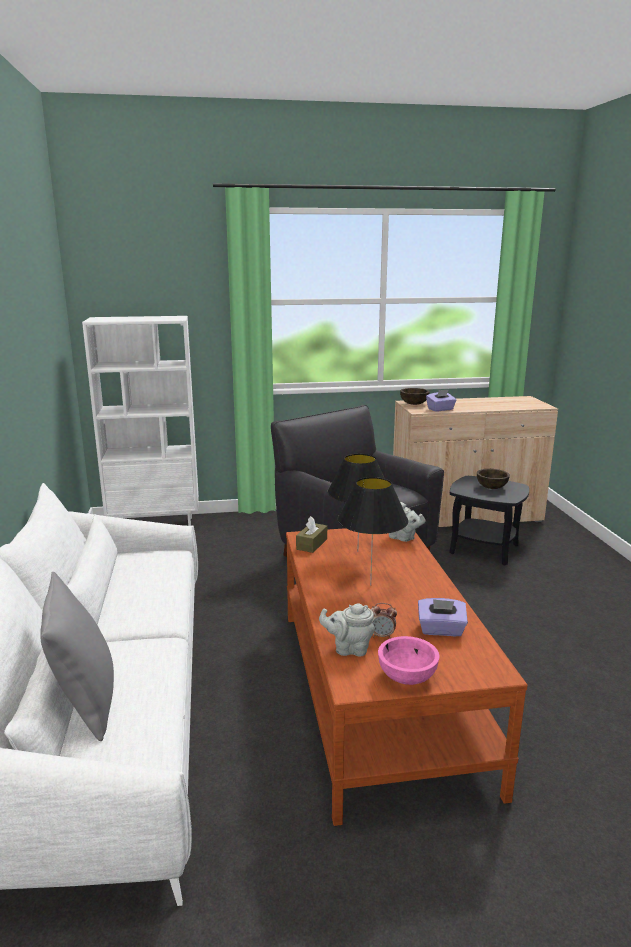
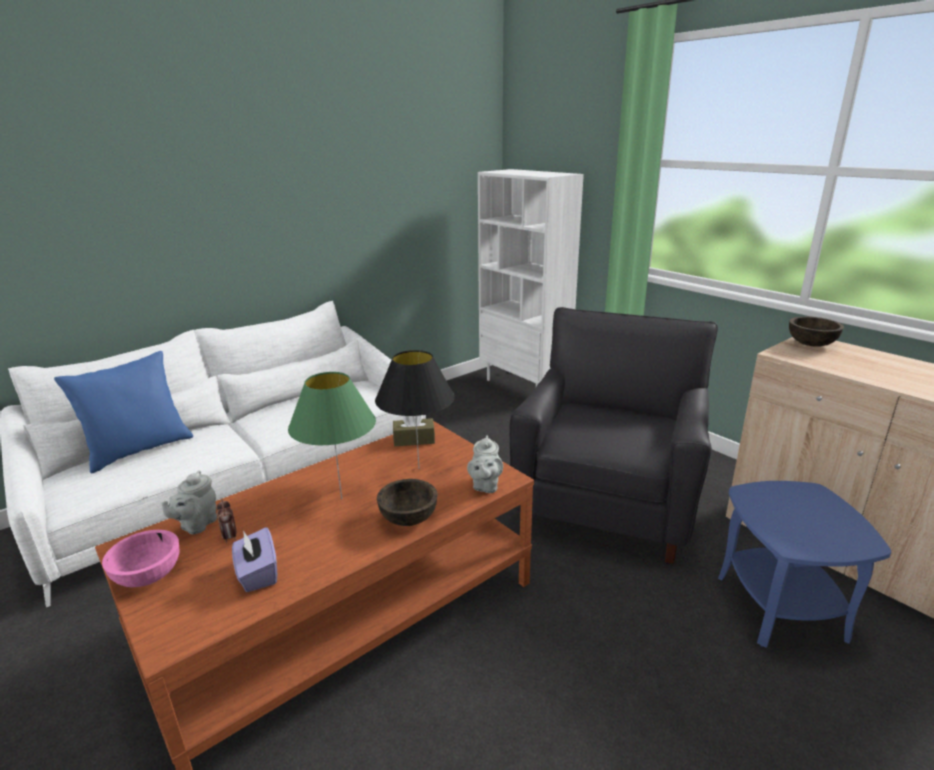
camera: 60 degrees right, 5 degrees up
grey pillow [40,572,114,741] -> blue pillow [54,351,193,473]
grey teapot [319,604,375,657] -> grey teapot turned 135 degrees counterclockwise [161,470,217,534]
black table lamp [337,477,408,586] -> green table lamp [288,372,376,500]
purple tissue box [426,389,457,412] -> none
black side table [449,476,529,565] -> blue side table [718,481,891,648]
brown bowl [477,469,510,489] -> brown bowl moved to [377,479,438,526]

